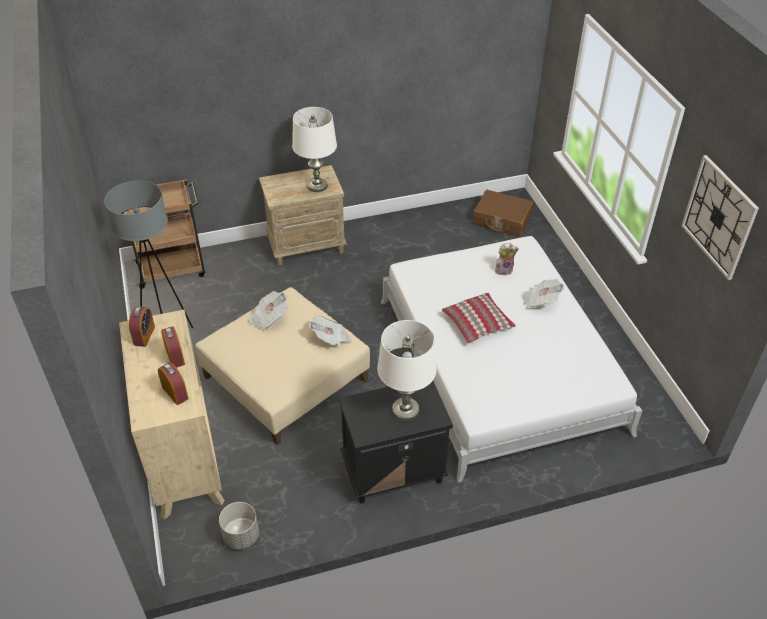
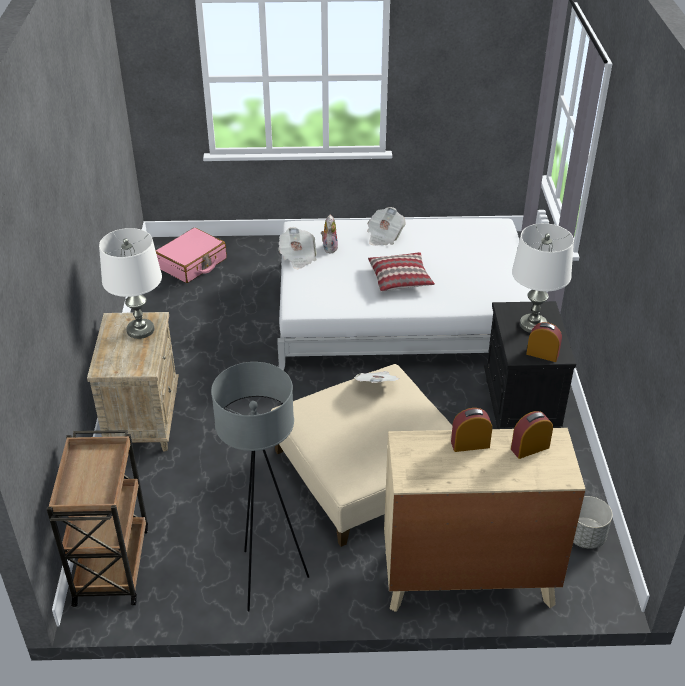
camera: 75 degrees left, 5 degrees down
alarm clock [129,307,155,347] -> alarm clock moved to [526,322,562,362]
newspaper [249,291,288,330] -> newspaper moved to [278,227,317,269]
brown suitcase [473,190,533,237] -> pink suitcase [156,228,227,283]
wall clock [681,155,759,280] -> none

